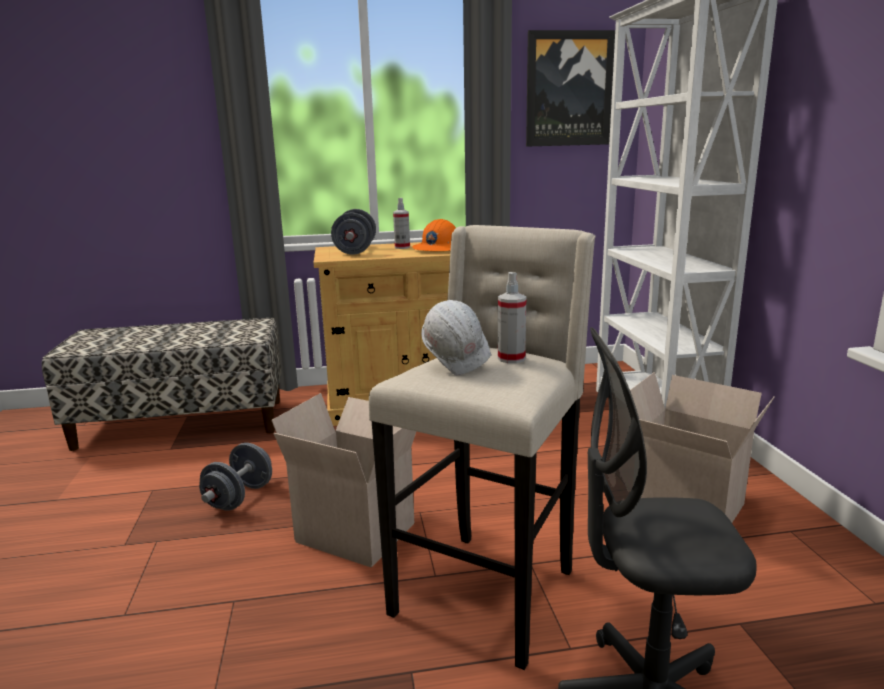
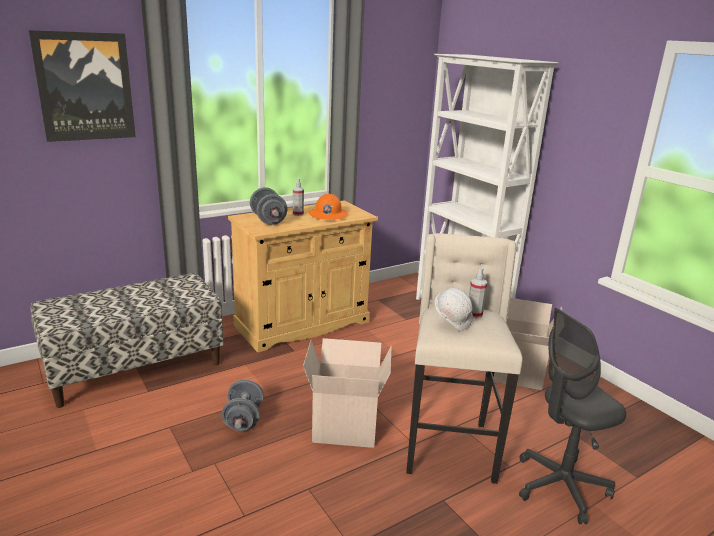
camera: 25 degrees left, 5 degrees up
picture [526,30,615,147] -> picture moved to [29,30,136,142]

